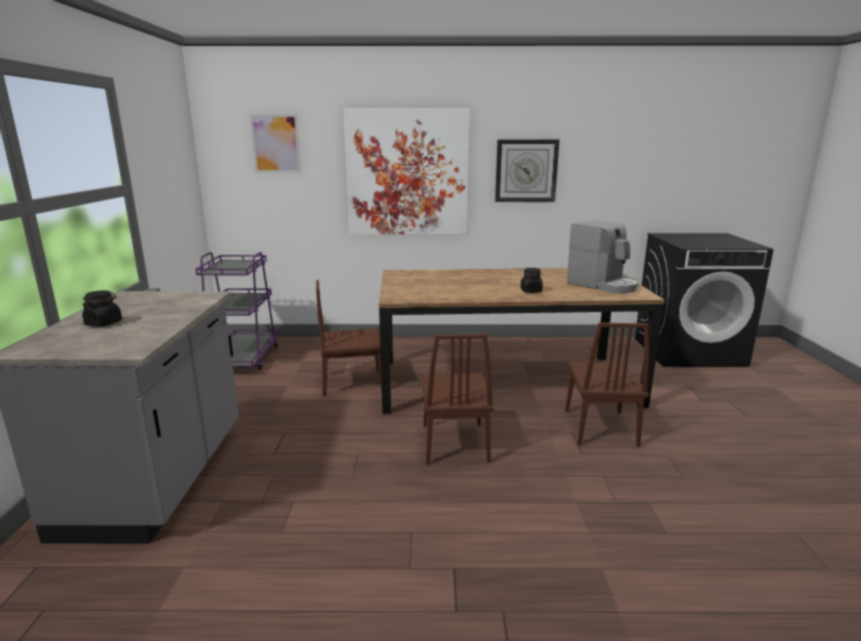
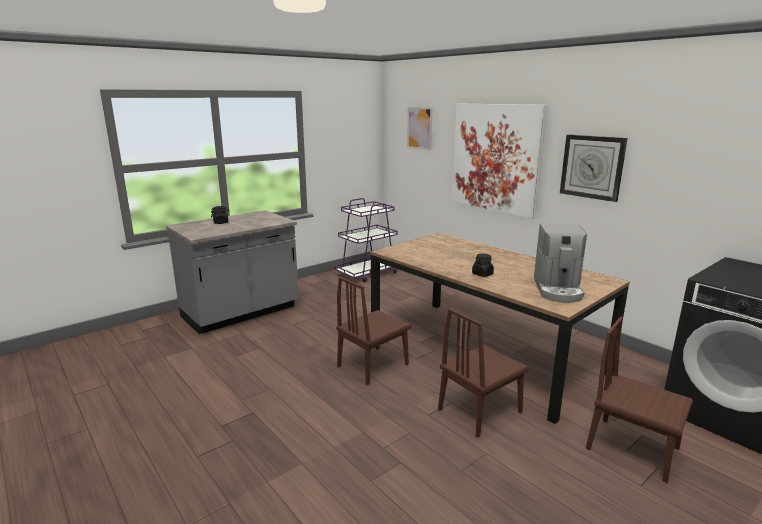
camera: 50 degrees right, 0 degrees up
brown chair [316,280,382,396] -> brown chair moved to [586,316,693,483]

